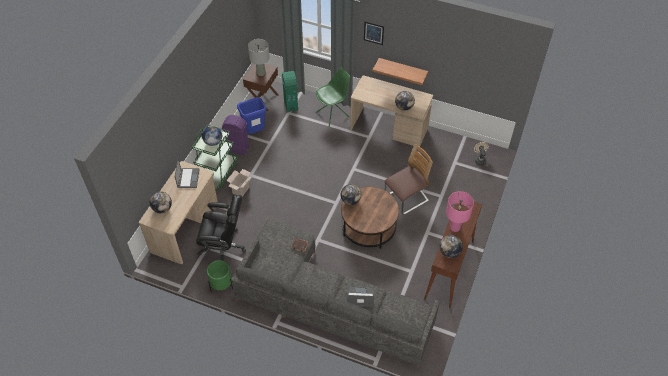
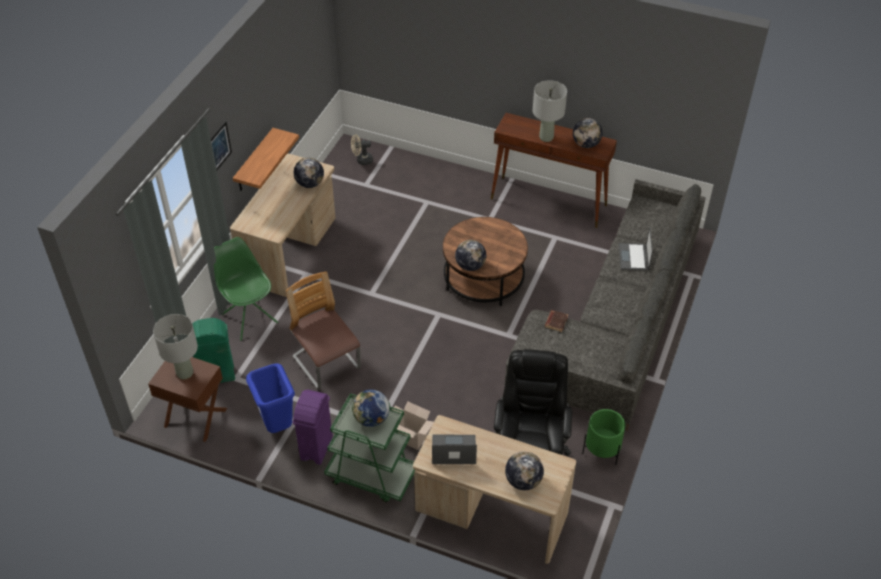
camera: 90 degrees left, 5 degrees down
chair [385,144,433,215] -> chair moved to [286,271,361,389]
pink table lamp [446,191,474,232] -> grey table lamp [533,80,567,142]

